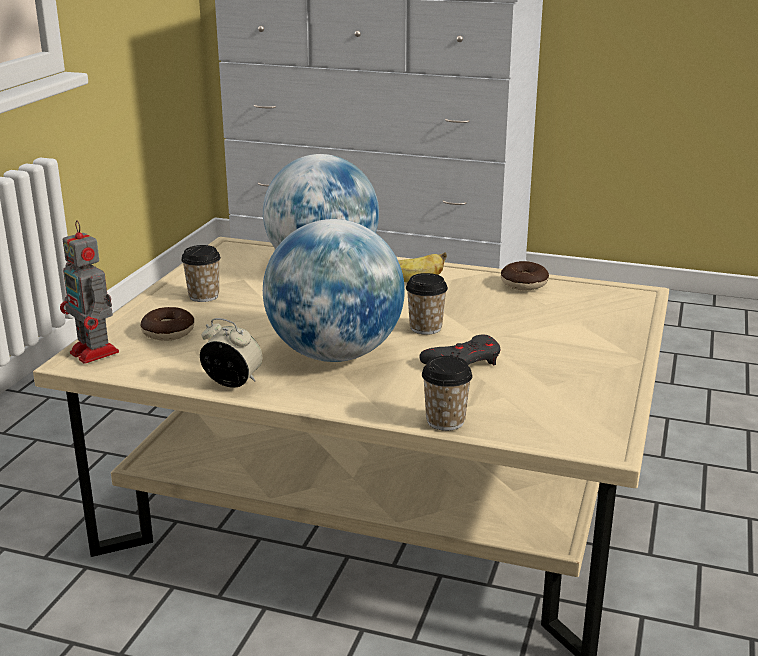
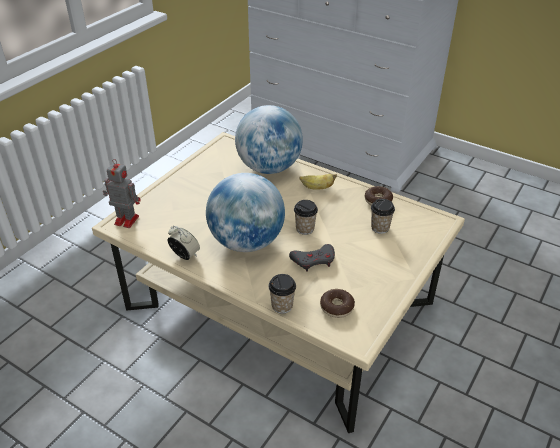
camera: 15 degrees right, 15 degrees up
toy robot [60,220,119,364] -> toy robot turned 135 degrees clockwise [103,159,141,228]
donut [140,307,194,341] -> donut moved to [320,289,355,318]
cup [181,245,221,302] -> cup moved to [371,199,395,234]

